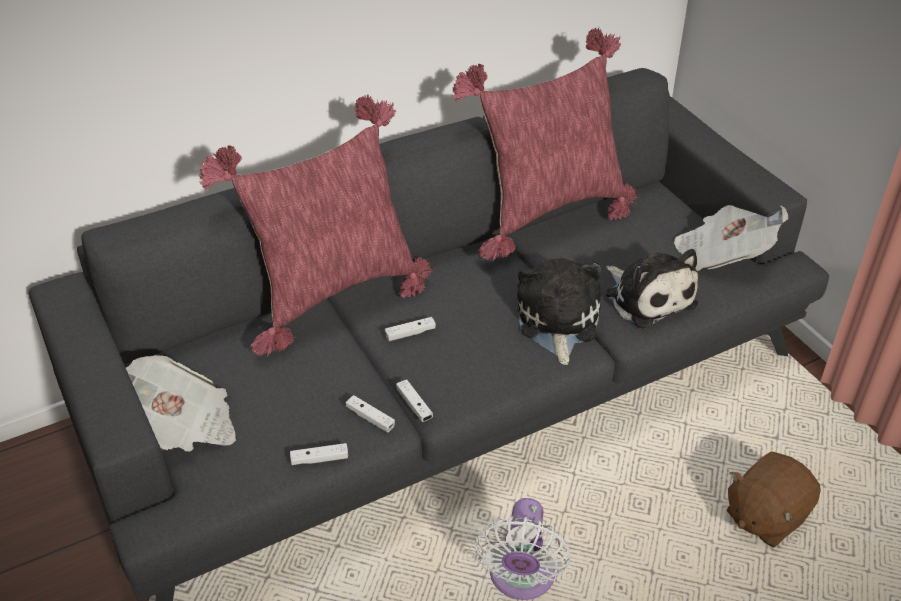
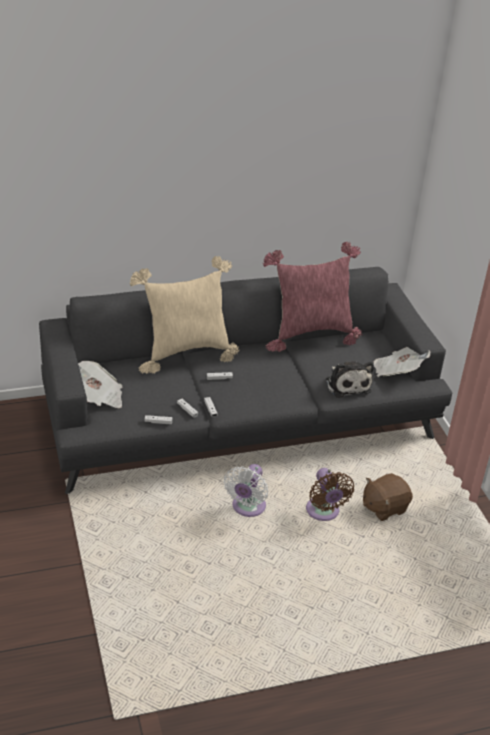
camera: 10 degrees right, 5 degrees down
red pillow [199,95,434,357] -> beige pillow [130,255,240,375]
plush toy [517,258,601,365] -> none
none -> brown fan [306,468,354,521]

